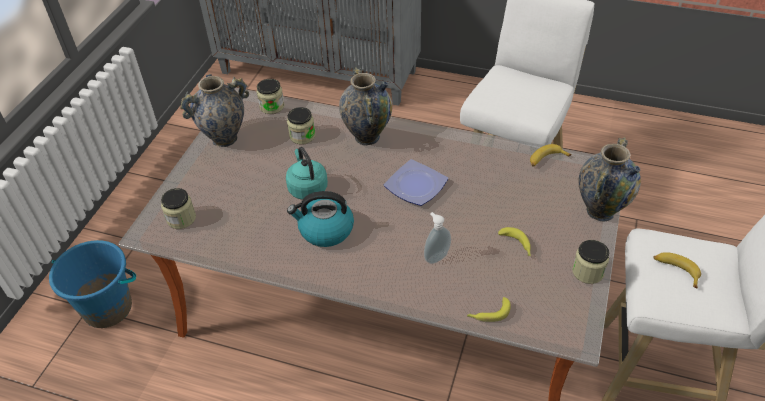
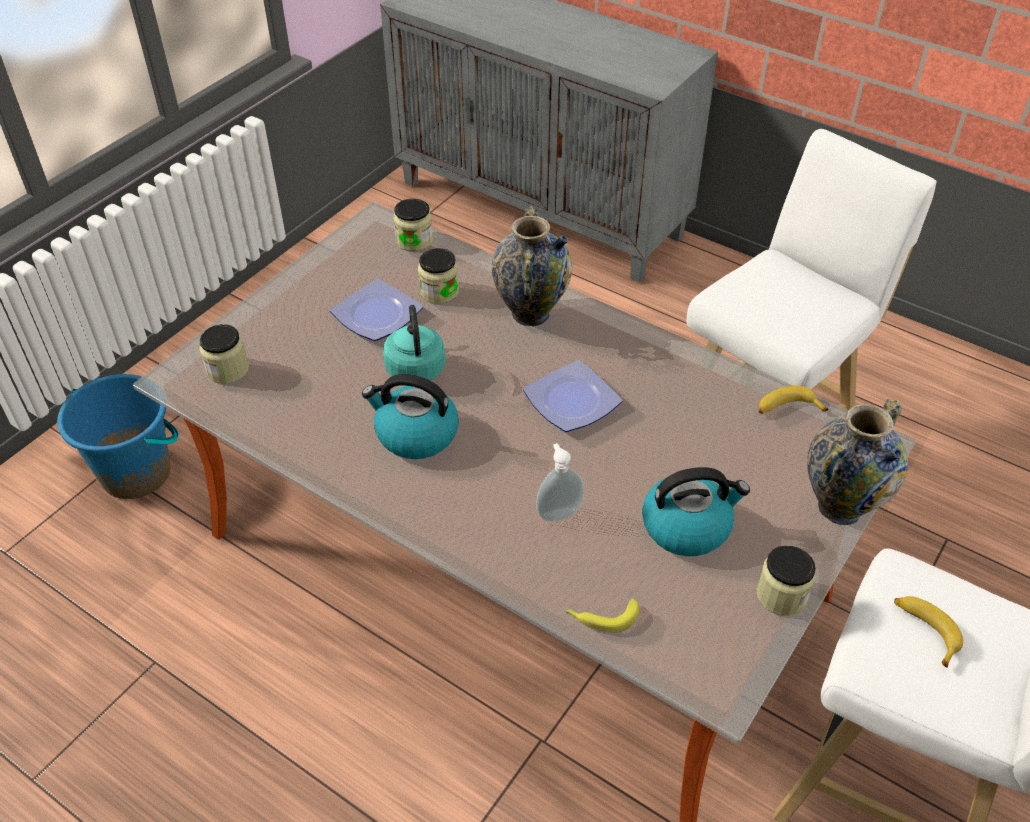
camera: 15 degrees right, 0 degrees up
vase [180,74,249,147] -> none
banana [498,227,531,256] -> kettle [642,467,750,556]
none -> plate [330,279,423,341]

